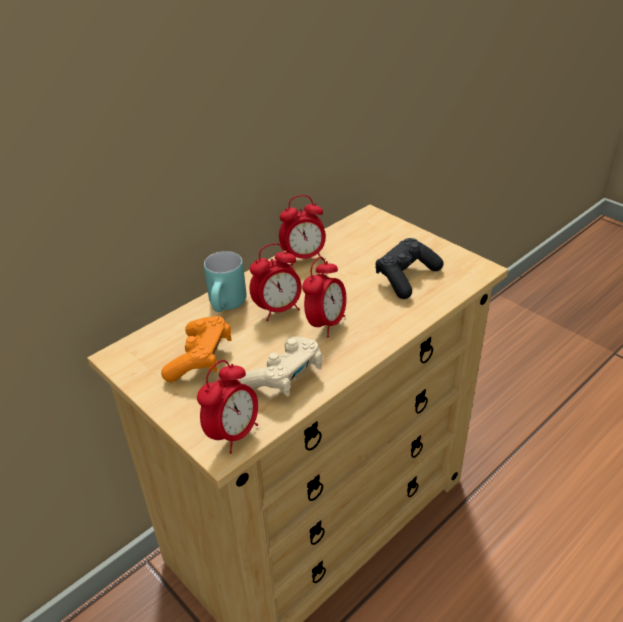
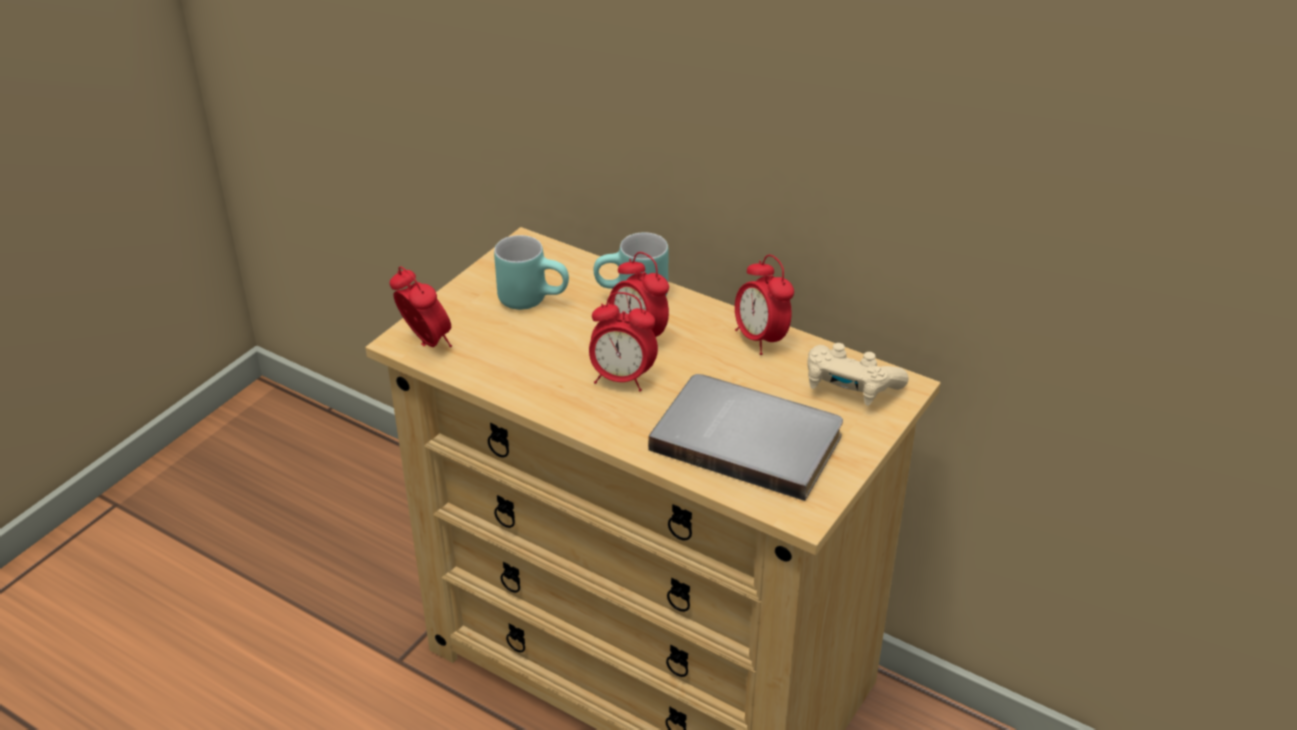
camera: 75 degrees right, 0 degrees up
orange game controller [161,316,232,382] -> turquoise mug [494,235,569,310]
alarm clock [197,360,258,454] -> alarm clock turned 150 degrees counterclockwise [390,266,452,347]
beige game controller [238,336,323,396] -> beige game controller moved to [807,343,909,406]
black game controller [375,238,443,299] -> grey book [648,374,843,501]

